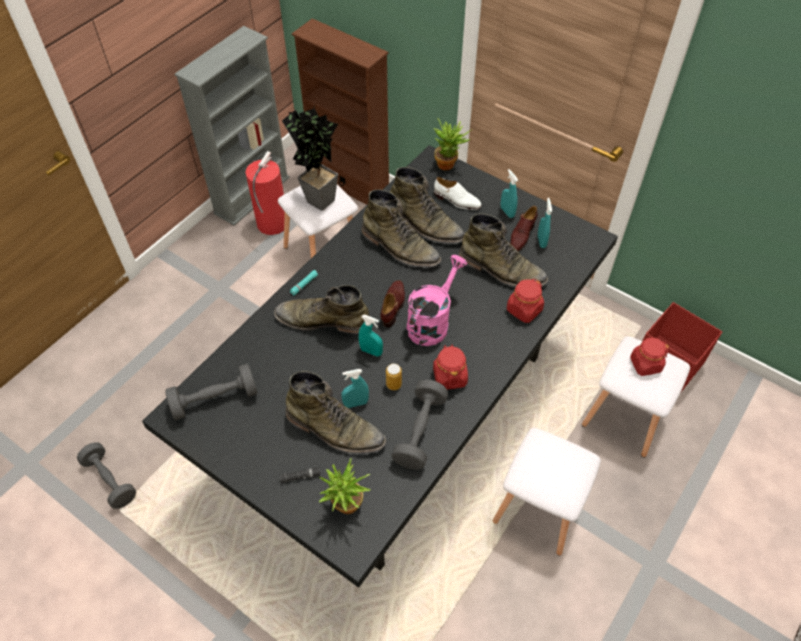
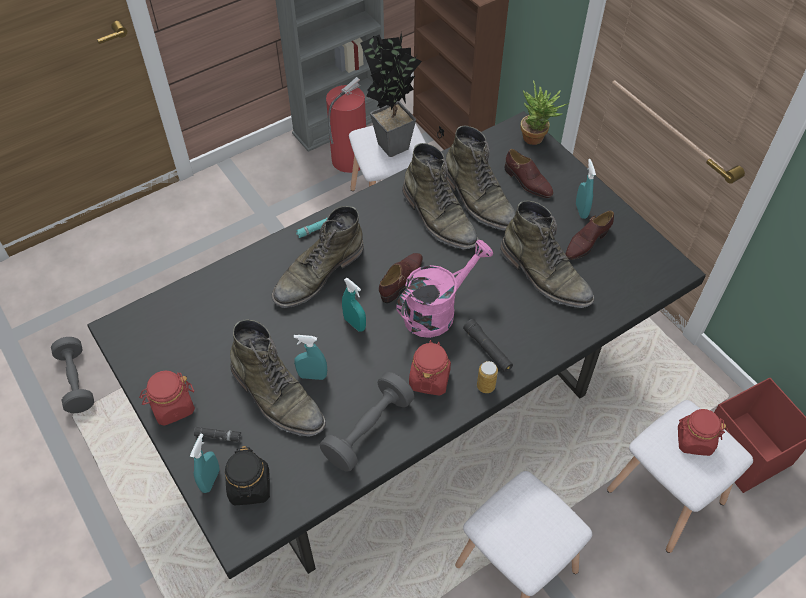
camera: 20 degrees right, 0 degrees up
grey dumbbell [165,364,258,420] -> none
green boot [274,285,370,334] -> green boot turned 75 degrees counterclockwise [271,206,364,308]
potted plant [319,458,370,514] -> black jar [225,446,270,505]
can [386,363,402,390] -> can moved to [477,361,498,393]
white shoe [434,177,482,210] -> brown shoe [505,149,553,198]
red jar [507,279,544,323] -> red jar moved to [139,370,195,426]
turquoise spray bottle [538,198,552,248] -> turquoise spray bottle moved to [190,433,219,493]
none -> black flashlight [463,319,513,372]

